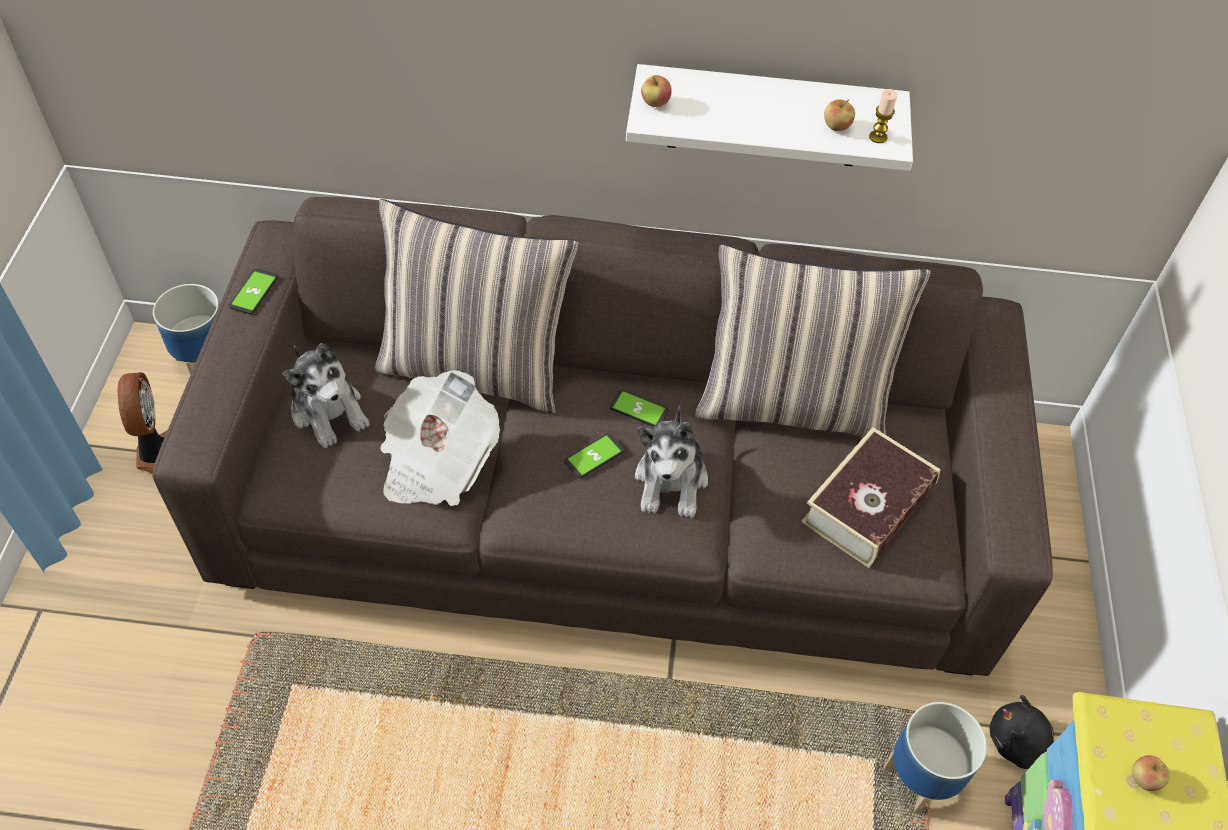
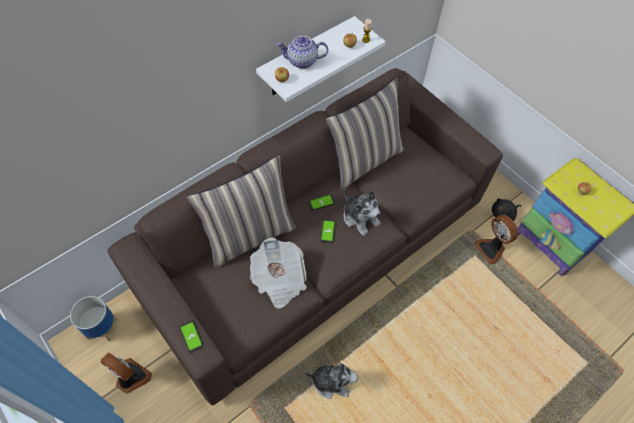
camera: 45 degrees left, 5 degrees up
phone [229,269,278,314] -> phone moved to [179,320,203,353]
plush toy [283,343,370,448] -> plush toy moved to [305,364,358,399]
book [801,427,941,568] -> none
planter [884,702,987,814] -> fan [474,215,518,264]
none -> teapot [276,36,328,69]

